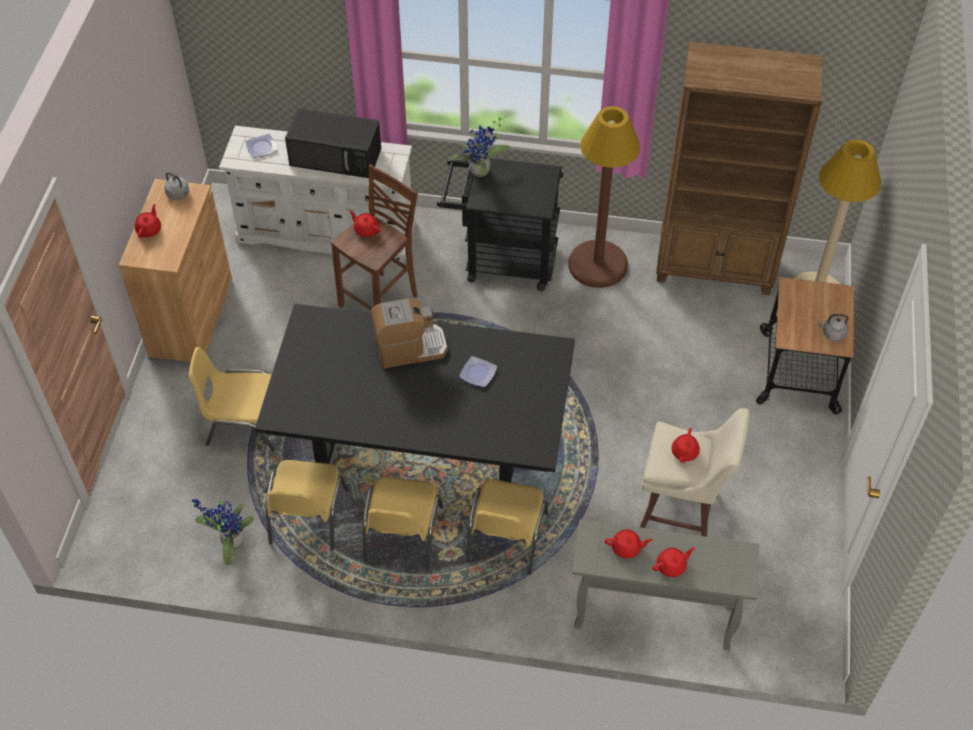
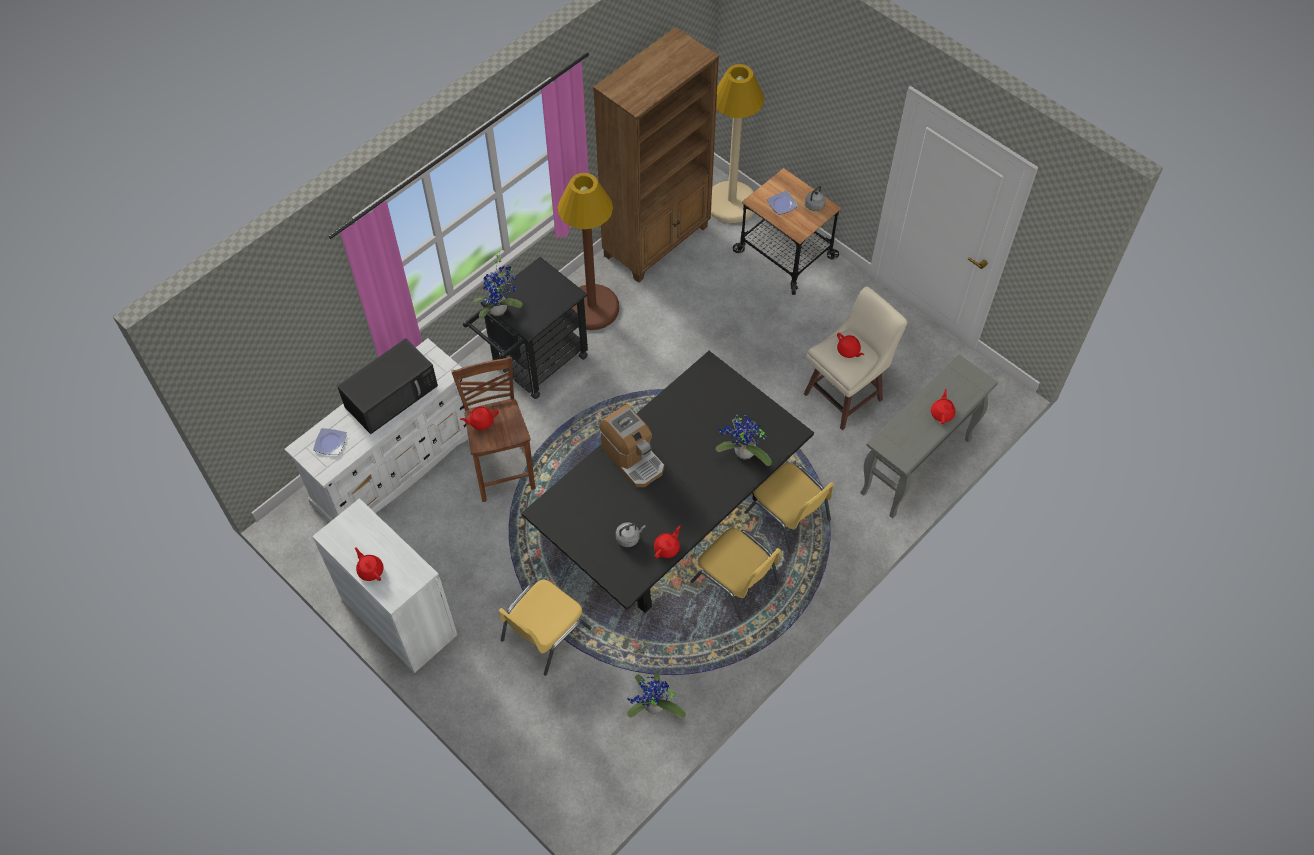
camera: 55 degrees left, 5 degrees up
brown cabinet [119,179,232,362] -> white cabinet [312,498,457,673]
grey kettle [164,172,190,200] -> grey kettle moved to [616,522,646,547]
yellow chair [265,460,348,550] -> none
coffee machine [371,298,448,369] -> coffee machine turned 120 degrees clockwise [599,404,664,487]
plate [459,356,497,387] -> plate moved to [767,191,798,215]
red teapot [605,529,653,558] -> red teapot moved to [654,525,681,559]
none -> potted plant [716,415,772,466]

